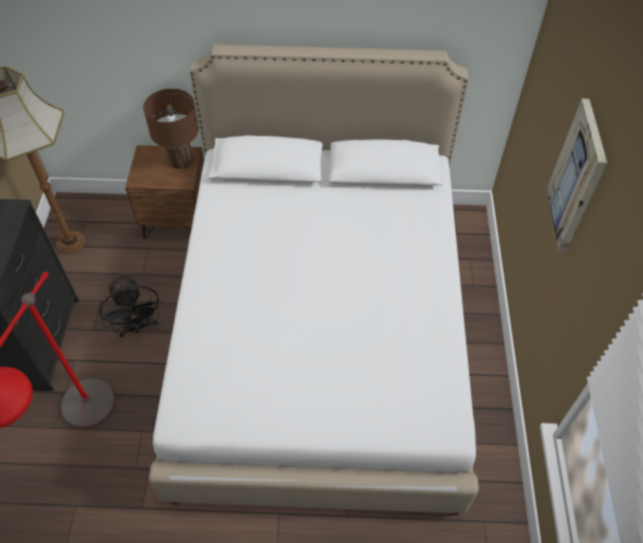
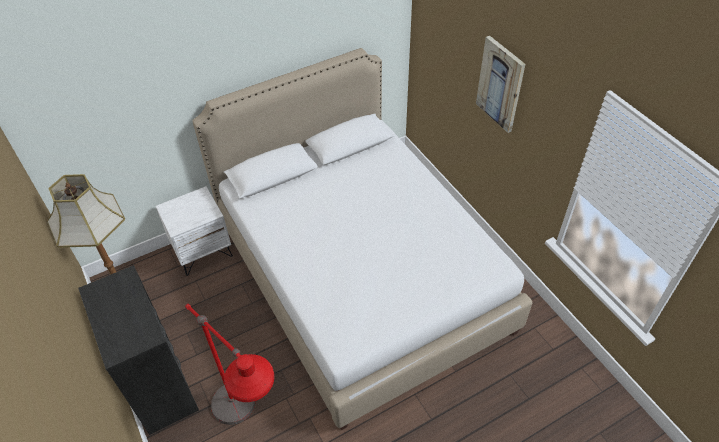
camera: 30 degrees left, 5 degrees down
black fan [99,274,161,337] -> none
brown nightstand [125,145,204,239] -> white nightstand [156,186,233,276]
brown table lamp [143,89,199,169] -> none

